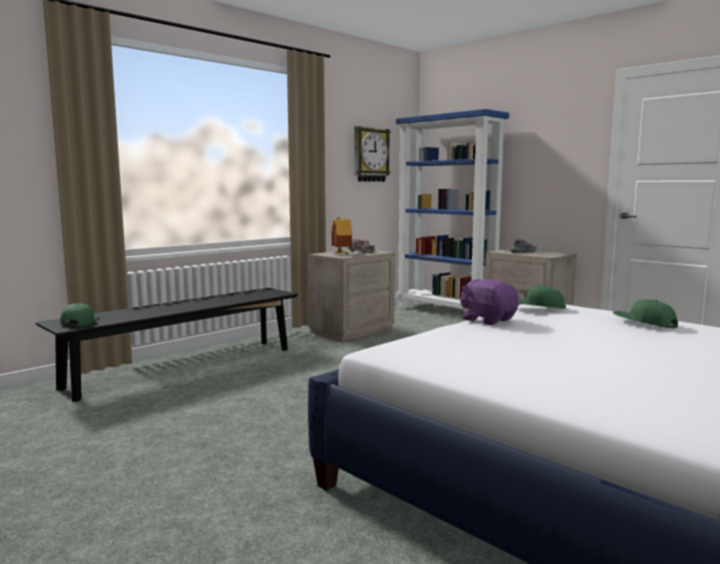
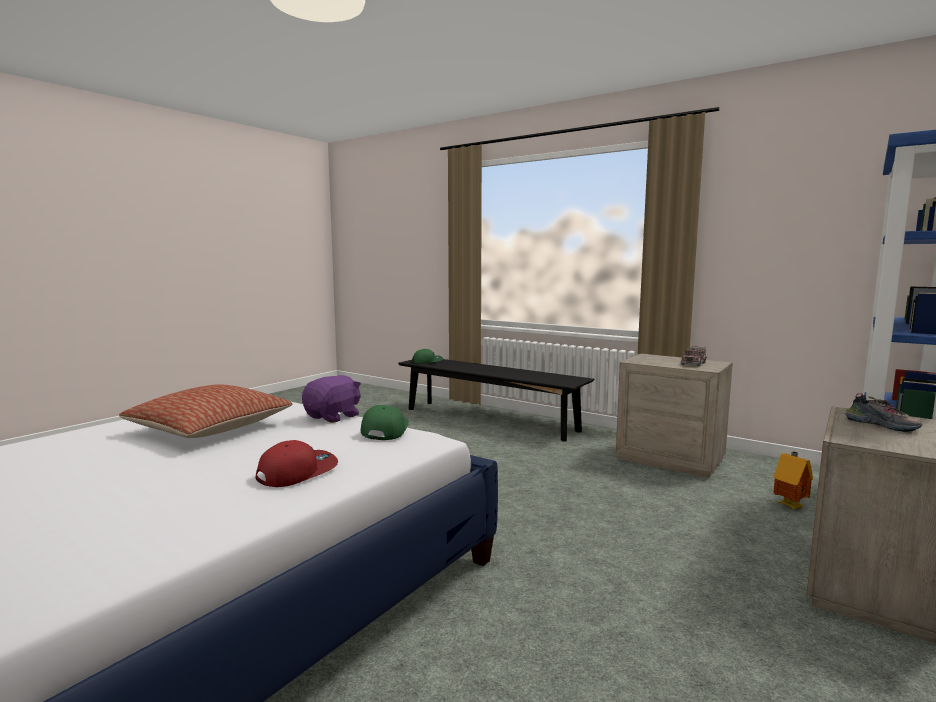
camera: 80 degrees right, 0 degrees up
toy house [331,217,352,254] -> toy house moved to [773,451,813,510]
wall clock [354,126,391,182] -> none
green cap [613,299,678,328] -> red cap [255,440,338,487]
none -> pillow [119,384,292,438]

